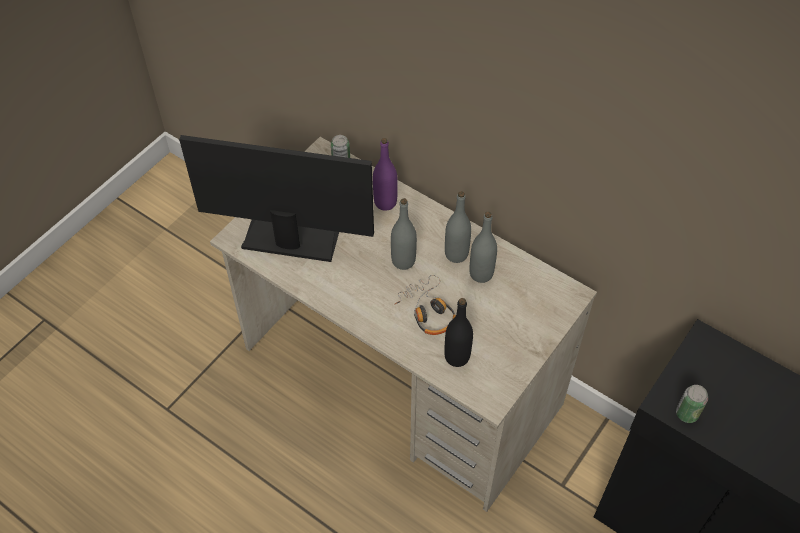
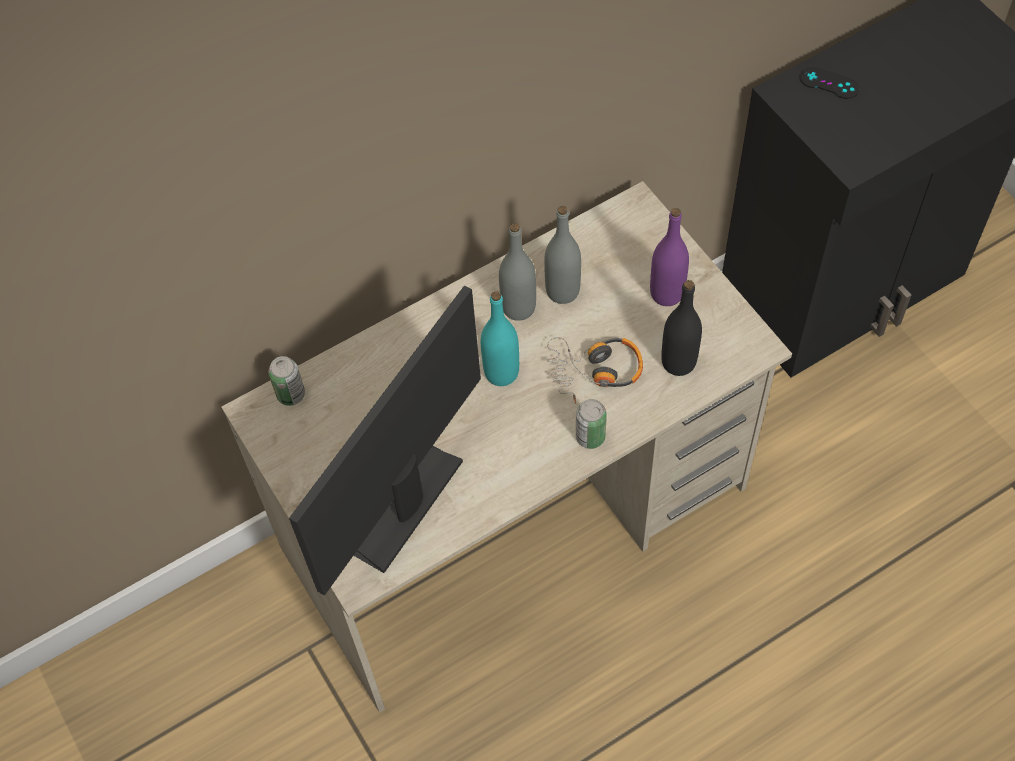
camera: 65 degrees left, 5 degrees up
purple bottle [373,138,398,211] -> purple bottle moved to [650,208,689,306]
grey bottle [391,198,417,270] -> turquoise bottle [481,291,519,386]
can [676,385,708,423] -> can moved to [576,399,607,449]
none -> black game controller [800,67,859,99]

